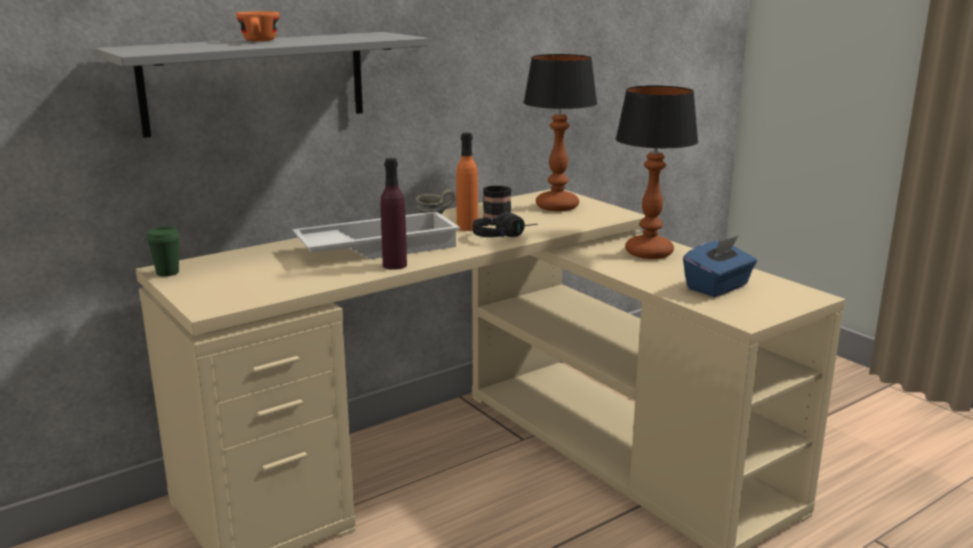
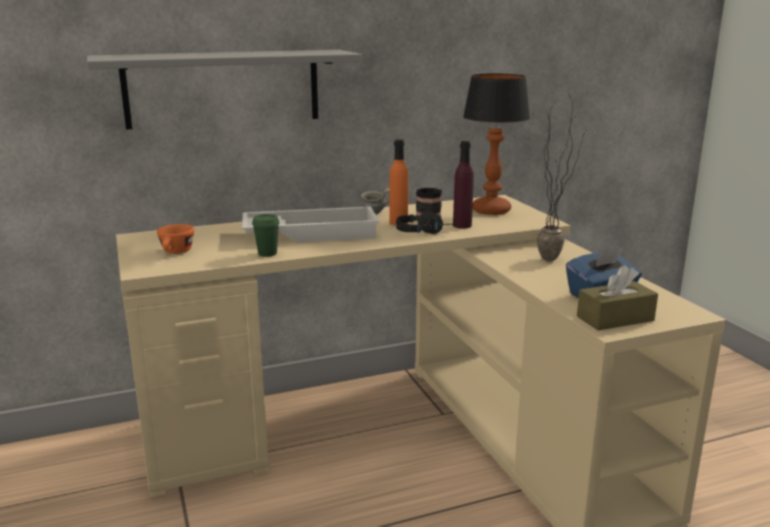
camera: 15 degrees right, 0 degrees up
green cup [146,227,180,277] -> green cup moved to [252,214,280,257]
orange cup [236,11,280,41] -> orange cup moved to [157,224,194,254]
purple bottle [380,158,407,270] -> purple bottle moved to [453,141,474,229]
table lamp [616,85,698,259] -> potted plant [537,93,588,261]
none -> brown tissue box [577,265,658,330]

